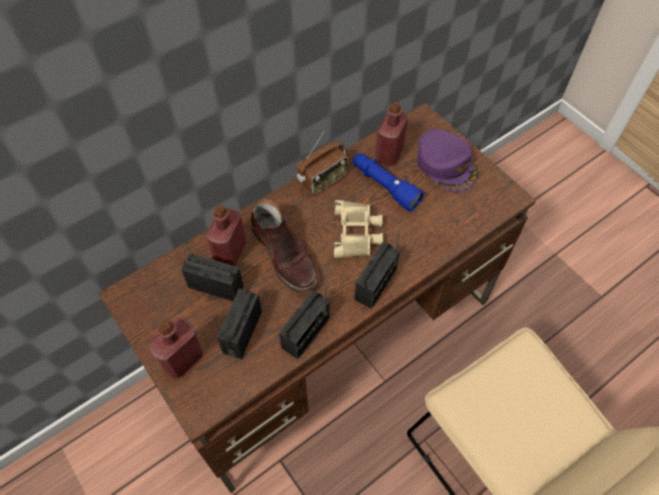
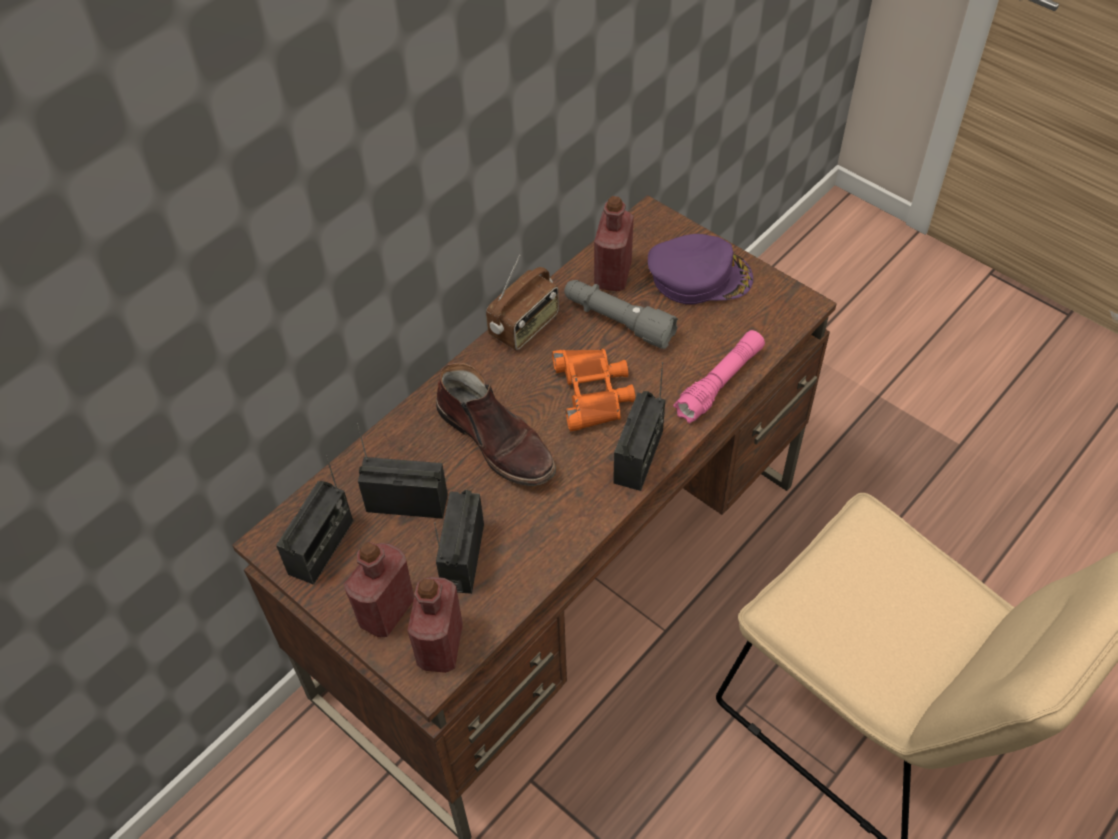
camera: 10 degrees left, 5 degrees down
red bottle [206,205,246,266] -> red bottle moved to [407,577,463,673]
radio [279,280,330,359] -> radio moved to [276,455,353,585]
beige binoculars [334,200,383,258] -> orange binoculars [552,349,636,431]
blue flashlight [353,154,424,211] -> grey flashlight [564,280,678,349]
purple cap [417,129,478,192] -> purple cap turned 45 degrees counterclockwise [648,234,753,305]
none -> pink flashlight [673,330,765,423]

